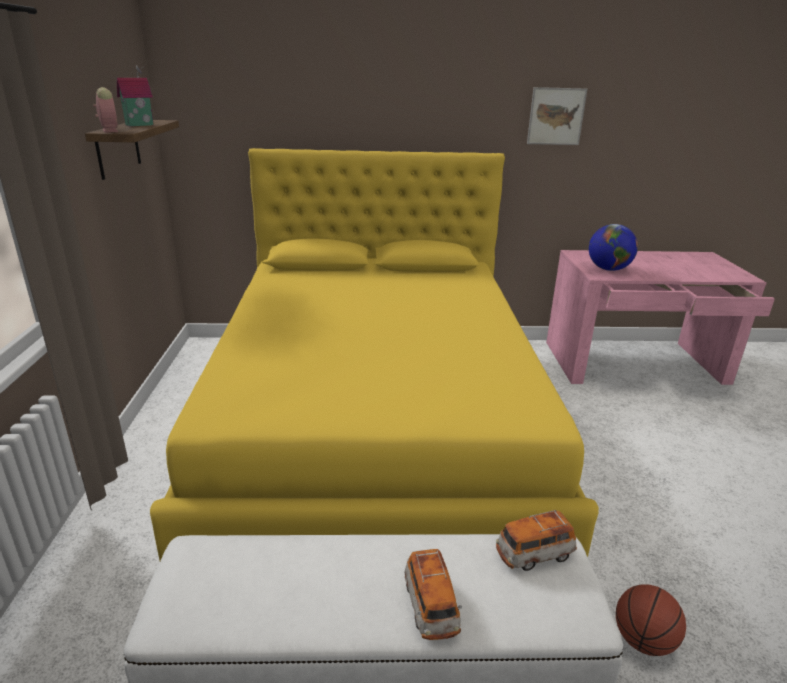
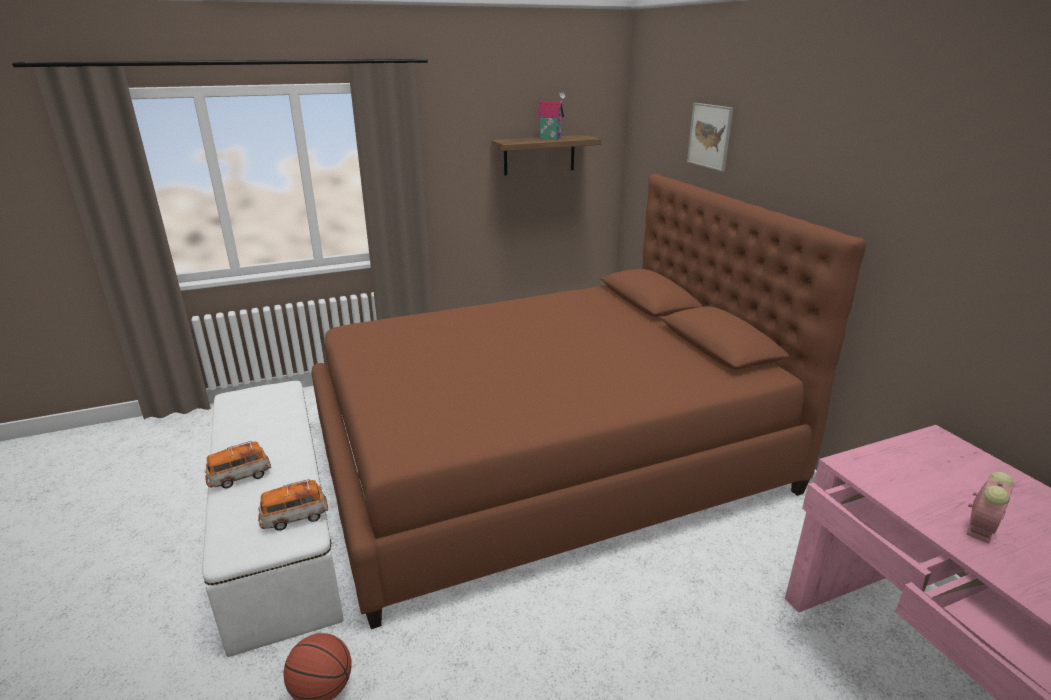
camera: 70 degrees right, 0 degrees up
alarm clock [93,87,118,133] -> alarm clock moved to [967,472,1014,543]
yellow bed [150,148,599,561] -> brown bed [311,174,866,629]
toy car [496,510,577,571] -> toy car turned 75 degrees counterclockwise [258,479,328,531]
picture [527,87,587,145] -> picture moved to [687,103,733,172]
globe [589,224,638,271] -> none

